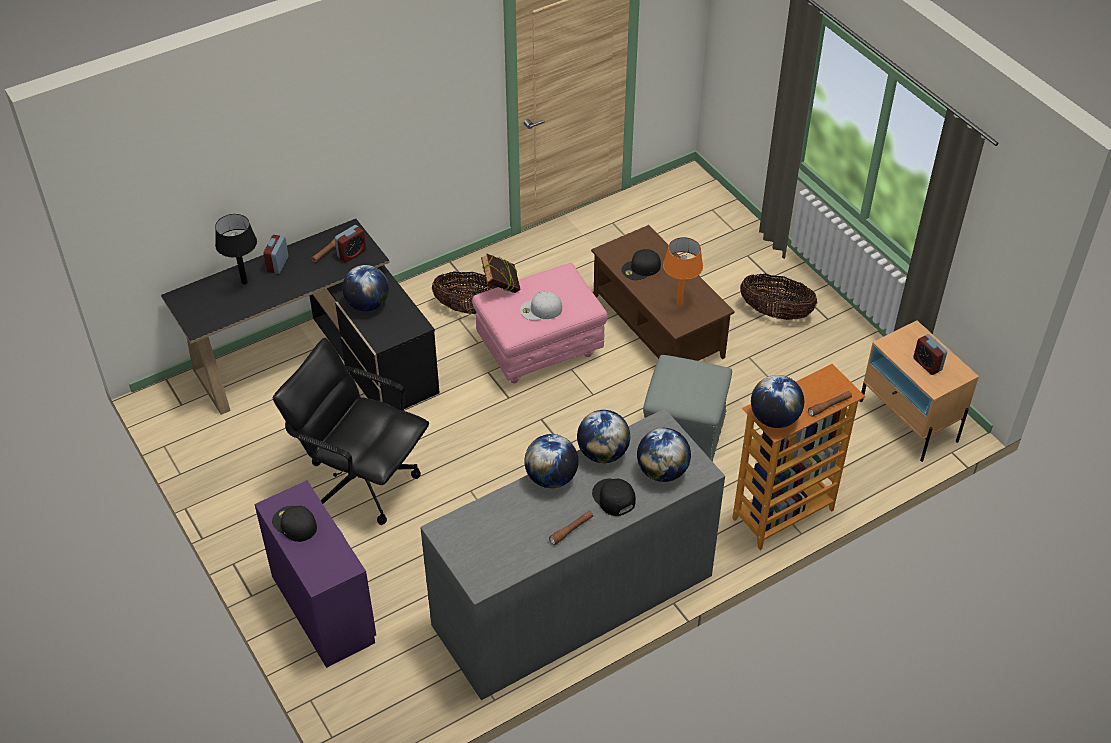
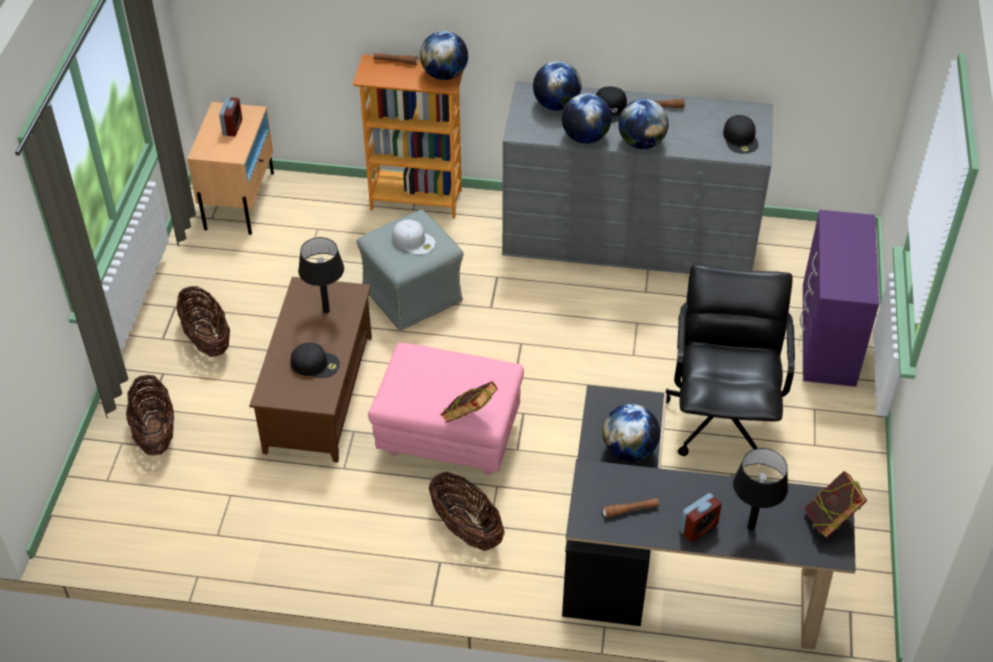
camera: 140 degrees left, 0 degrees up
black cap [272,506,317,542] -> black cap moved to [723,115,758,154]
black office chair [273,338,429,525] -> black office chair turned 150 degrees counterclockwise [666,265,795,456]
alarm clock [335,225,366,263] -> none
white cap [520,291,562,320] -> white cap moved to [392,219,435,255]
orange table lamp [663,237,703,305] -> black table lamp [298,237,344,313]
none -> basket [126,375,174,455]
none -> book [804,471,867,538]

